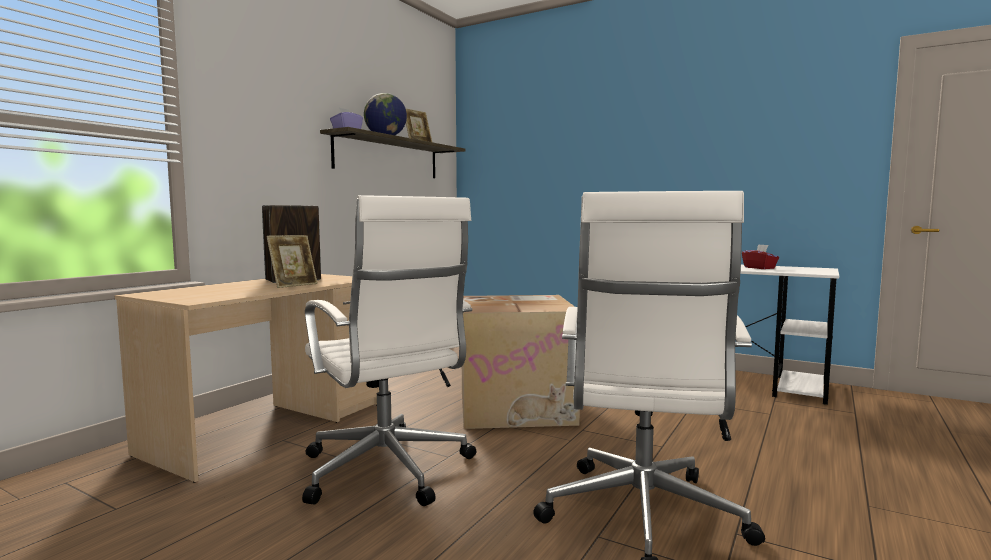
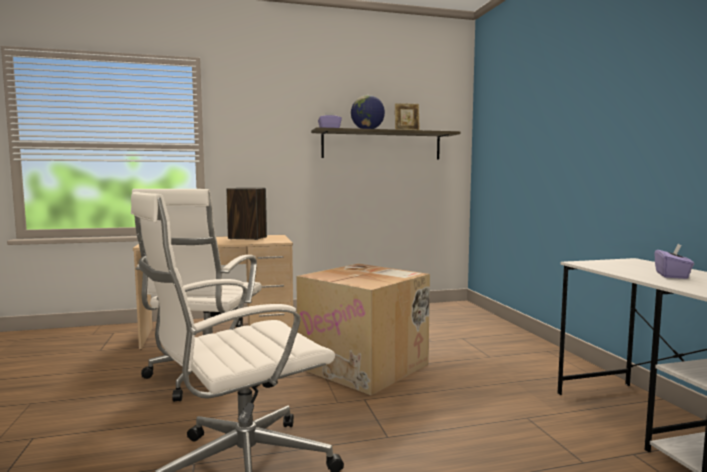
camera: 45 degrees right, 0 degrees up
picture frame [266,235,318,288] -> none
red tissue box [742,244,779,269] -> purple tissue box [654,244,694,279]

